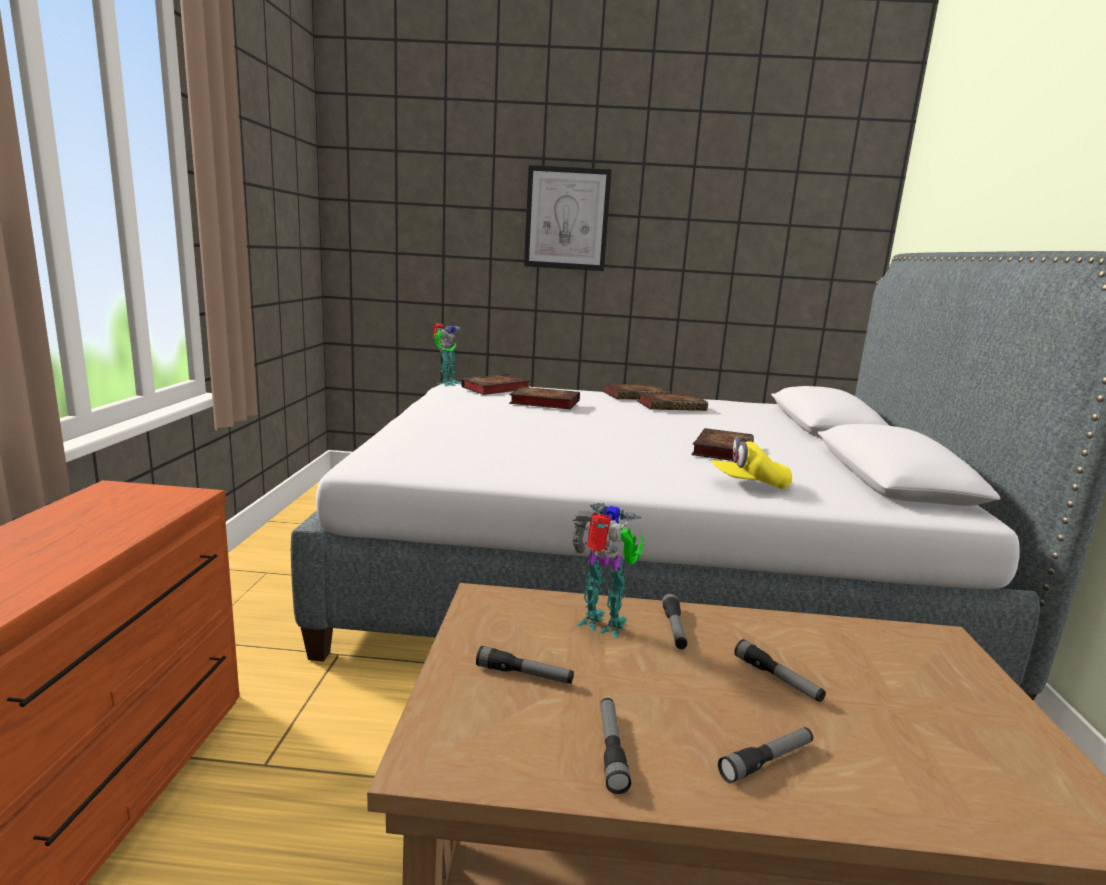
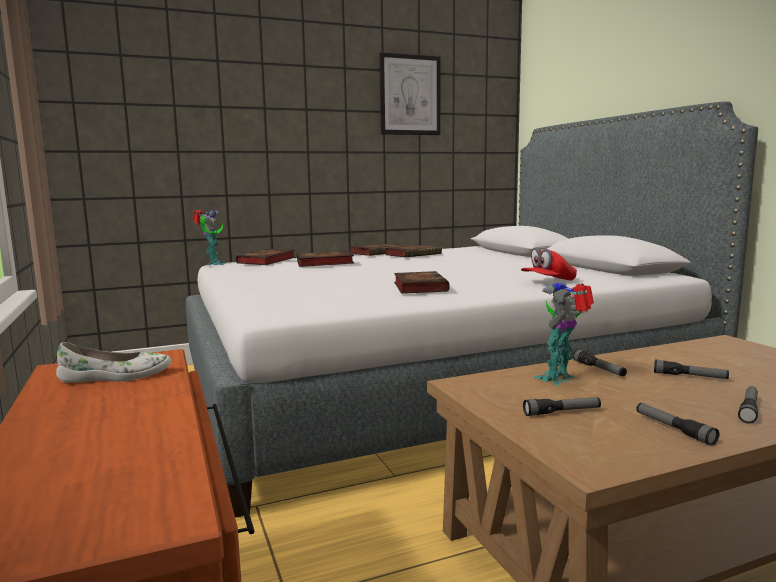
camera: 25 degrees left, 5 degrees down
picture [524,165,612,271] -> picture moved to [379,52,440,135]
toy robot [572,503,644,638] -> toy robot turned 45 degrees counterclockwise [534,281,594,386]
book [691,428,754,461] -> book moved to [394,271,450,294]
yellow cap [711,436,792,489] -> red cap [521,248,577,280]
none -> white shoe [56,342,171,383]

